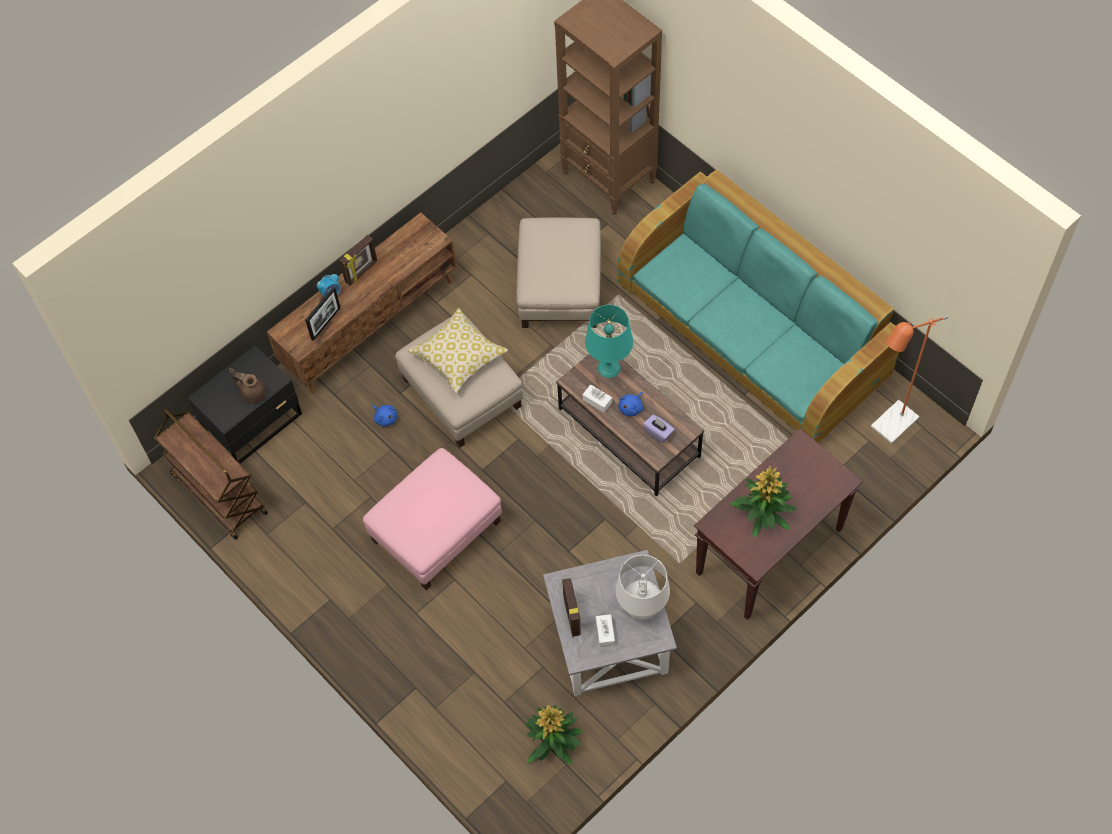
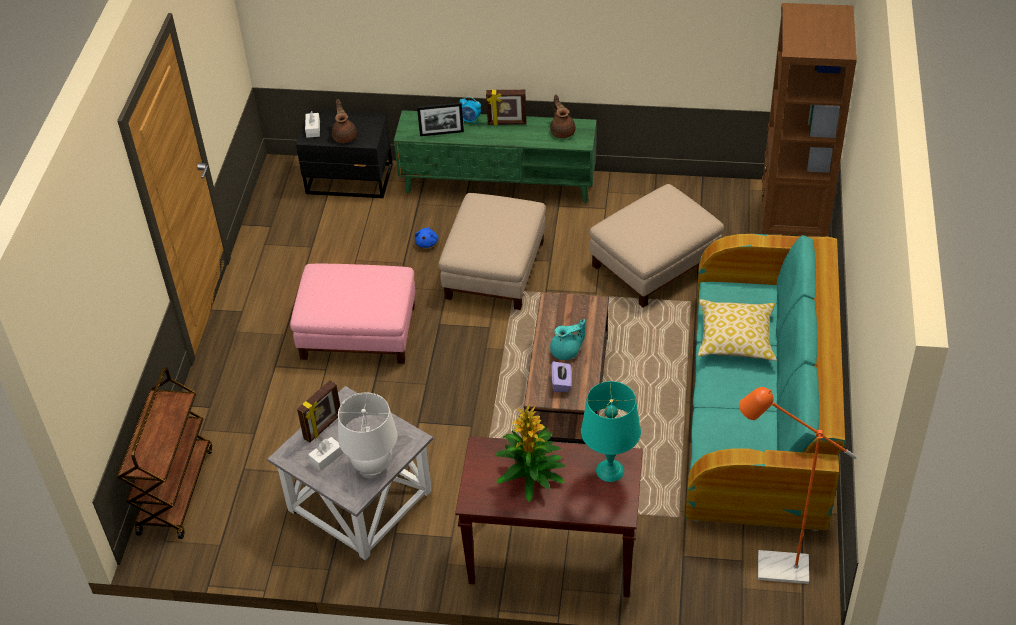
camera: 50 degrees right, 15 degrees down
brown cart [154,409,268,540] -> brown cart moved to [117,367,212,539]
brown tv stand [267,212,457,394] -> green tv stand [394,110,597,203]
pillow [408,308,508,394] -> pillow moved to [698,299,777,361]
potted plant [525,704,583,764] -> none
white tissue box [583,385,612,413] -> white tissue box moved to [305,111,320,138]
turquoise table lamp [585,305,633,378] -> turquoise table lamp moved to [581,381,641,482]
blue plush toy [618,392,643,416] -> turquoise teapot [550,319,585,360]
none -> brown teapot [550,95,576,139]

